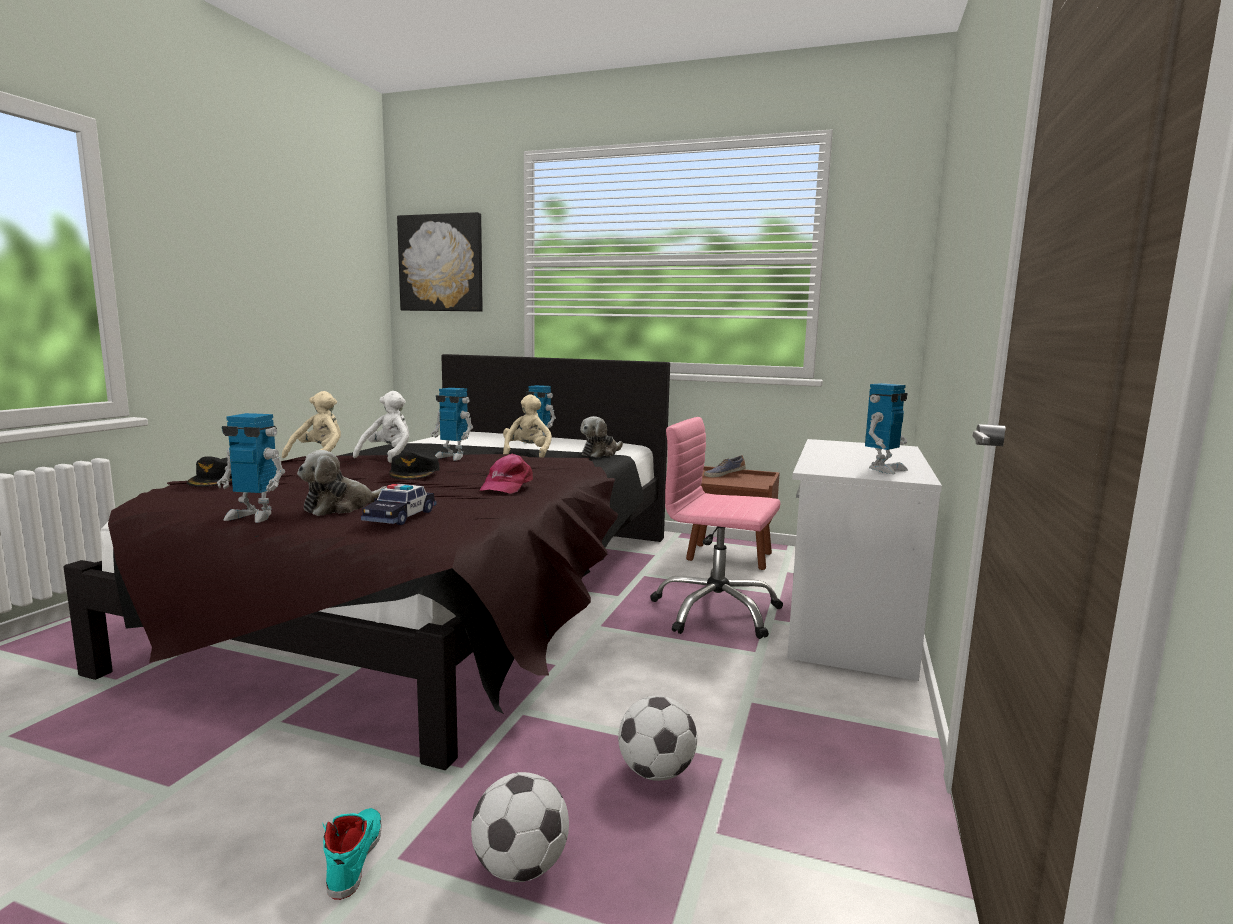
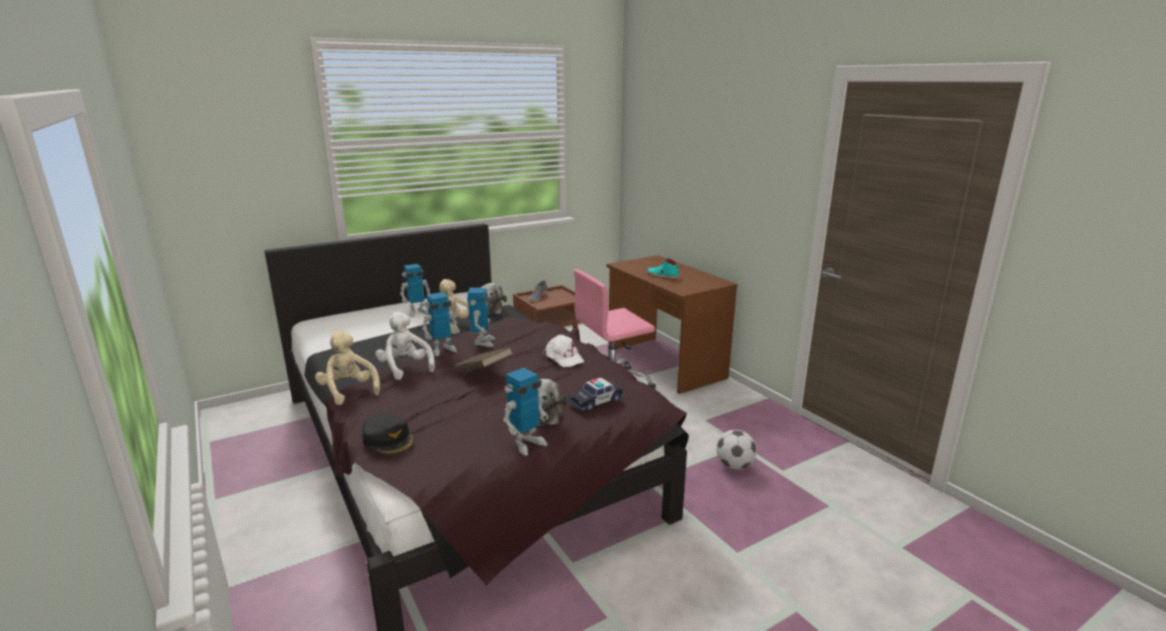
camera: 50 degrees left, 10 degrees up
turquoise shoe [322,808,382,900] -> turquoise shoe moved to [647,258,679,279]
toy car [361,484,436,525] -> toy car turned 90 degrees clockwise [568,378,624,411]
black cap [389,451,439,480] -> brown book [454,347,513,373]
picture [397,212,483,312] -> none
football [471,772,569,882] -> none
pink cap [479,454,533,494] -> white cap [543,335,585,367]
white desk [787,439,942,681] -> brown desk [606,255,738,394]
toy robot [865,383,908,474] -> toy robot moved to [467,288,496,347]

